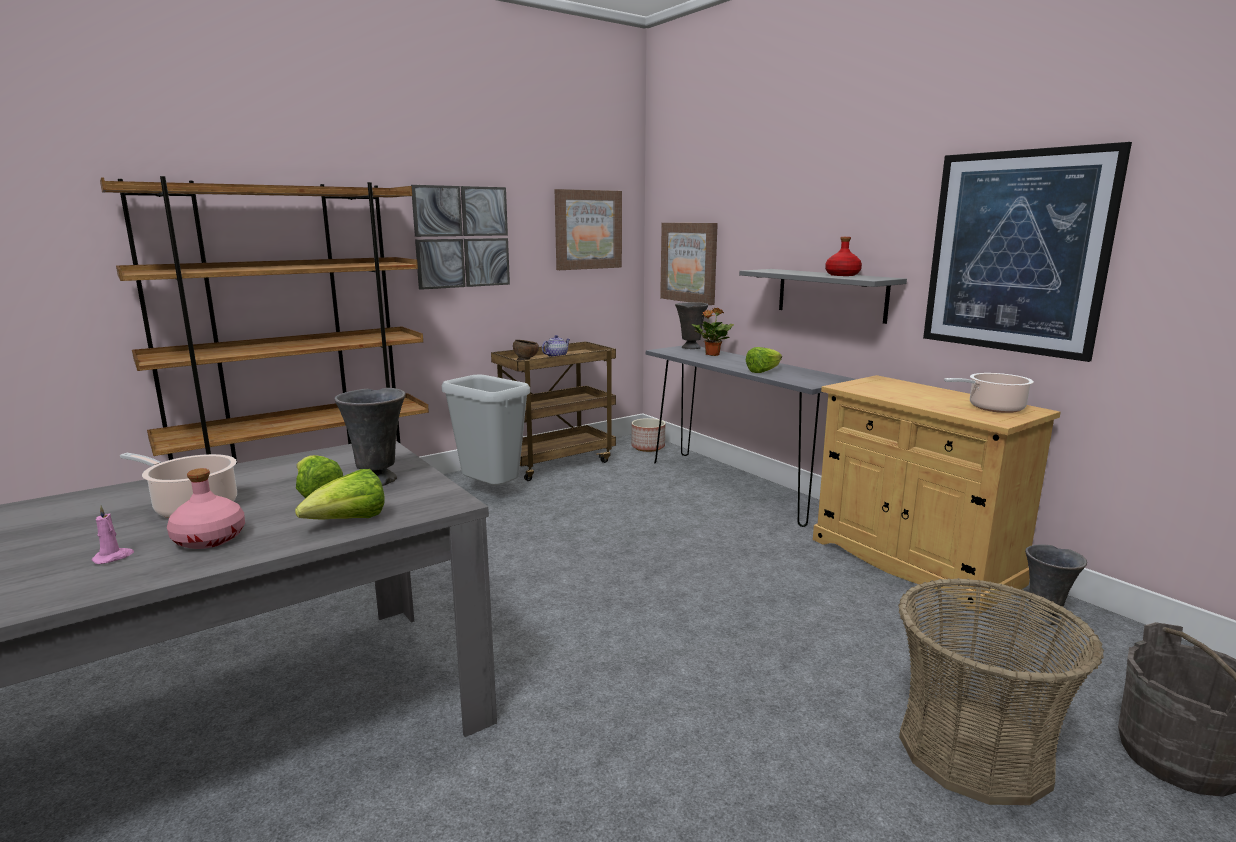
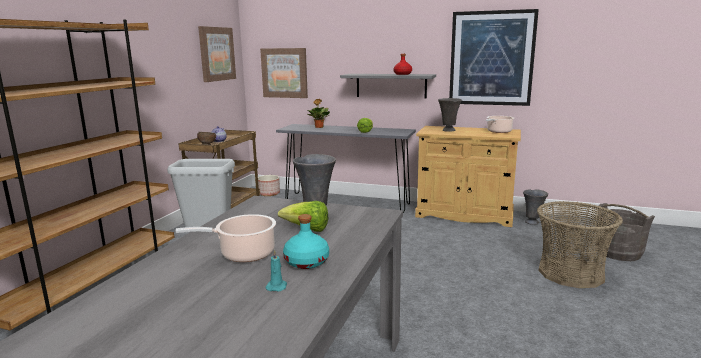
camera: 35 degrees left, 0 degrees up
pink candle [91,505,134,564] -> turquoise candle [265,249,287,291]
pink bottle [167,468,245,549] -> turquoise bottle [283,214,329,269]
lettuce [295,469,385,520] -> none
picture [411,185,510,290] -> none
grey vase [675,302,708,349] -> grey vase moved to [438,98,462,132]

